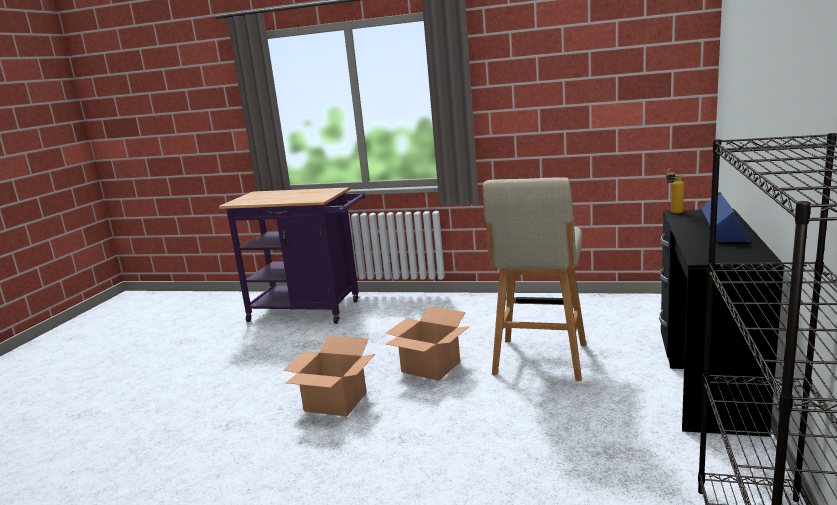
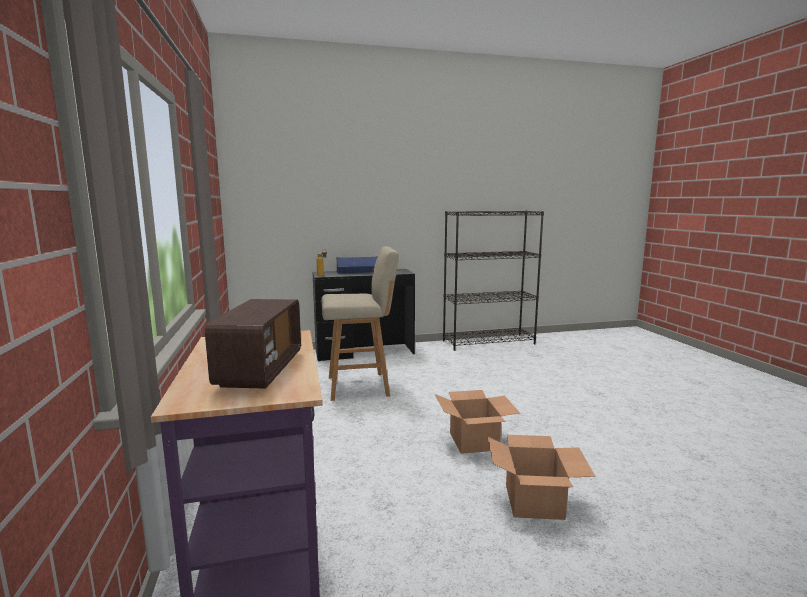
camera: 120 degrees left, 5 degrees down
cardboard box [386,307,470,381] -> cardboard box moved to [488,435,596,520]
none -> radio [205,299,301,389]

